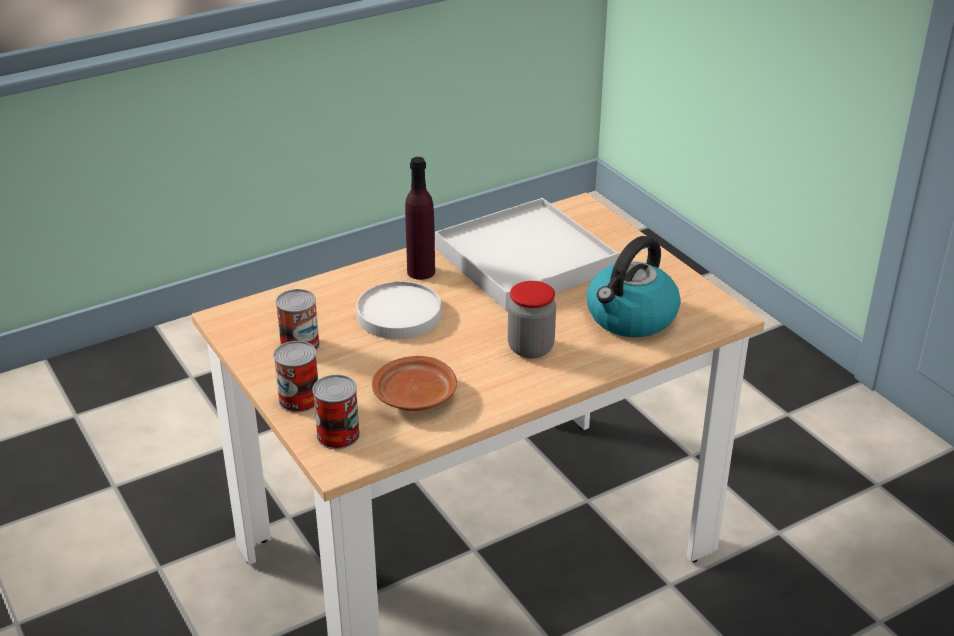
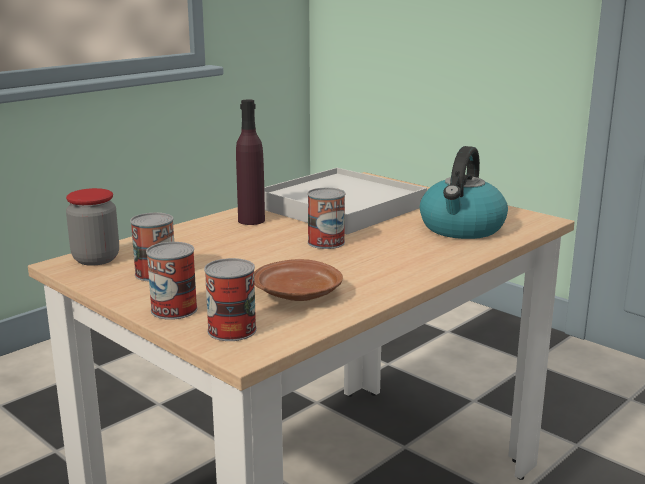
camera: 15 degrees left, 15 degrees down
white plate [356,281,441,339] -> none
jar [508,281,556,358] -> jar moved to [66,188,119,266]
none -> can [307,188,345,249]

